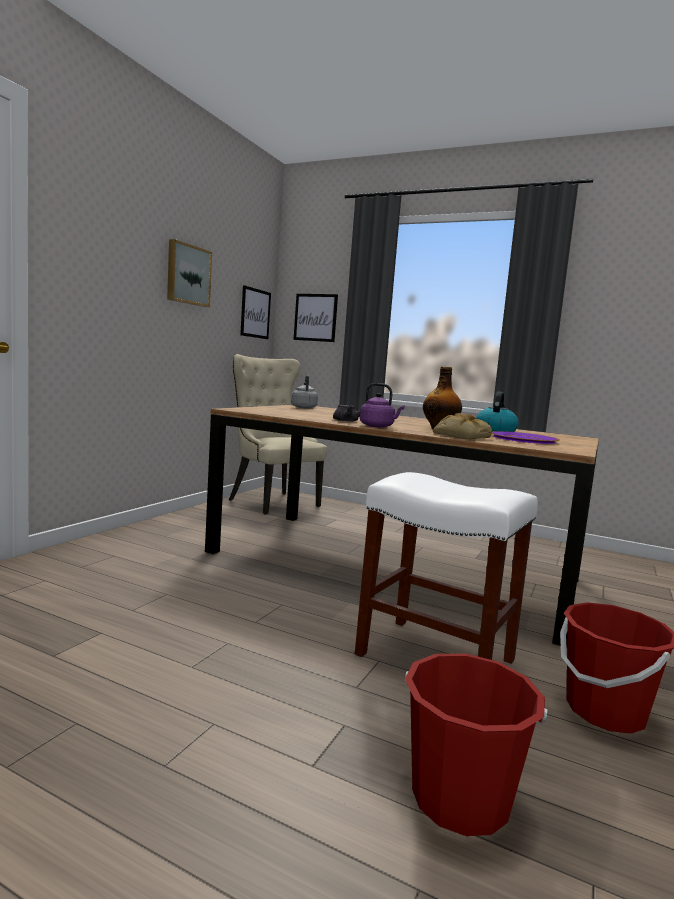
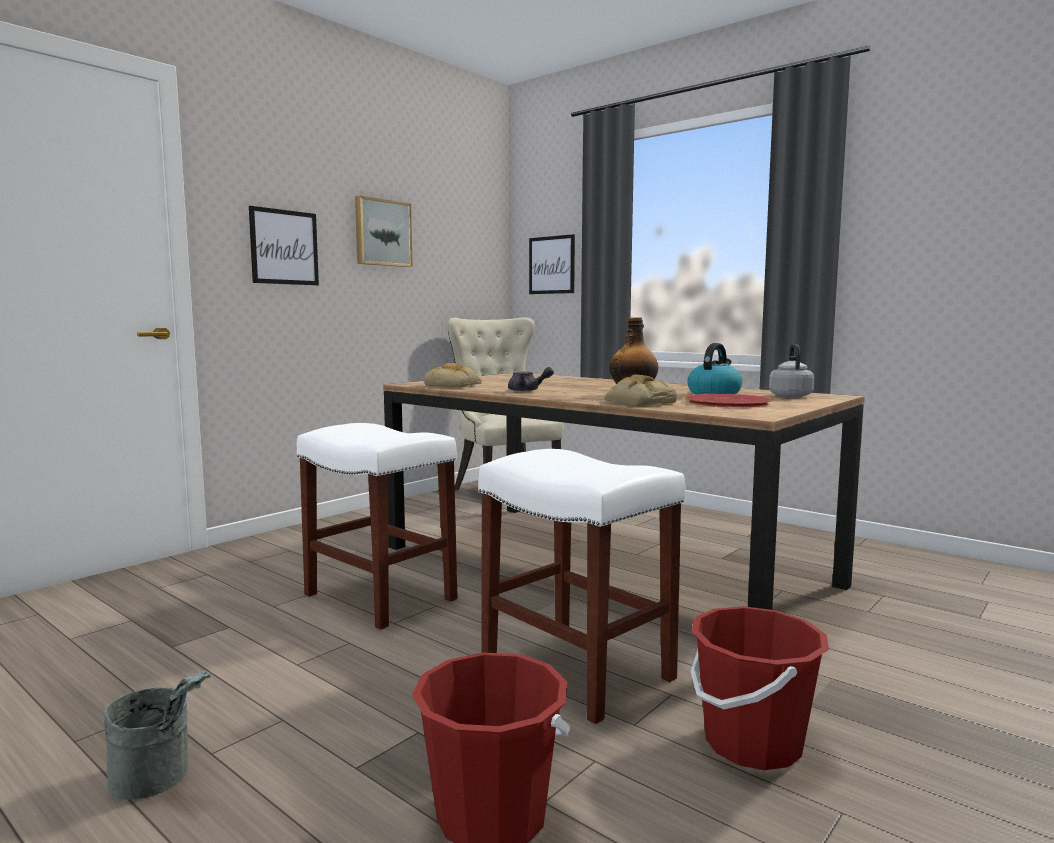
camera: 15 degrees right, 0 degrees up
picture [240,285,271,339] -> picture moved to [249,206,319,285]
grey kettle [291,375,318,409] -> grey kettle moved to [769,344,814,398]
purple kettle [360,383,405,428] -> none
purple plate [492,431,560,444] -> red plate [685,394,773,407]
none -> grey bucket [104,671,211,800]
none -> white stool [297,423,457,630]
none -> bread [424,363,482,387]

